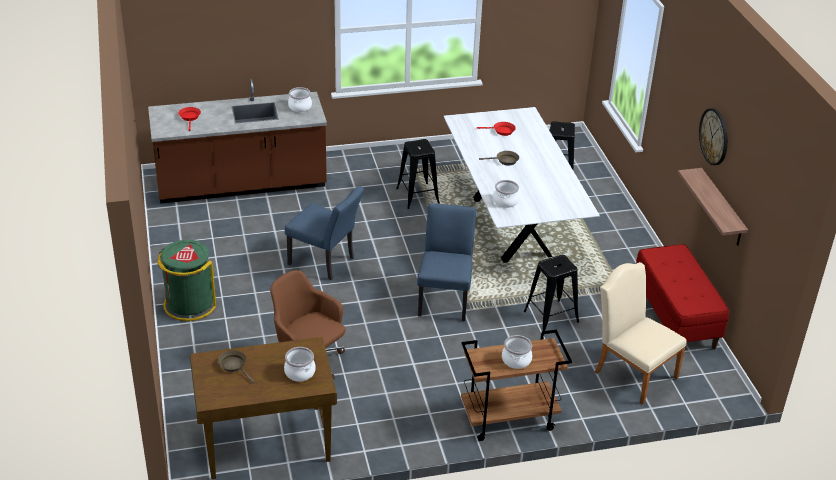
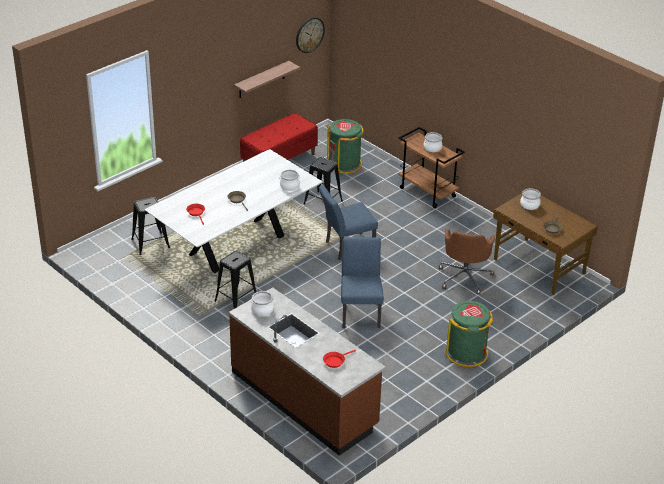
camera: 120 degrees left, 0 degrees up
beige chair [595,262,686,405] -> green trash can [327,119,364,174]
wall clock [699,108,728,165] -> wall clock moved to [296,17,325,53]

